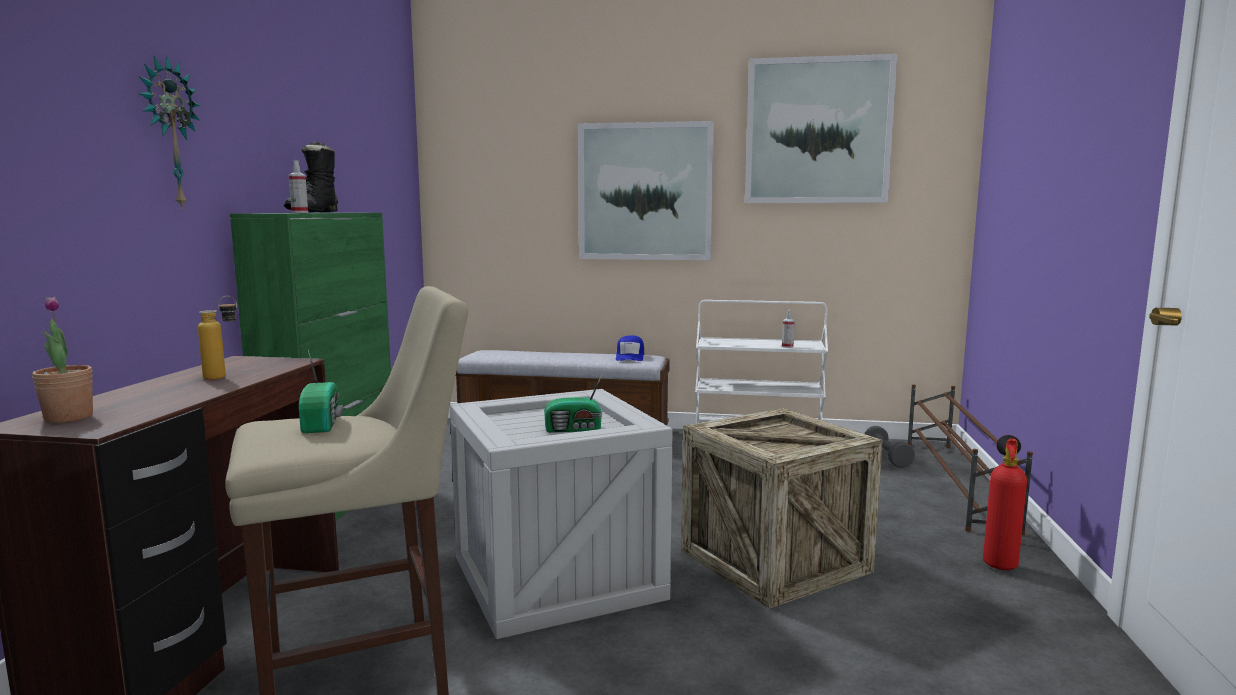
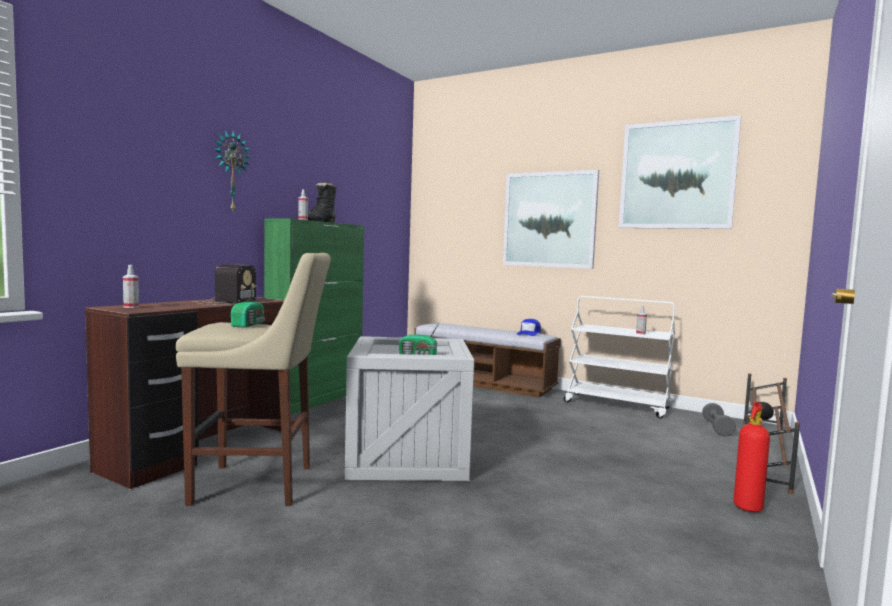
camera: 20 degrees right, 5 degrees down
potted plant [32,296,93,423] -> spray bottle [123,265,139,308]
bottle [198,296,237,380] -> radio [193,264,256,305]
crate [681,408,883,609] -> none

